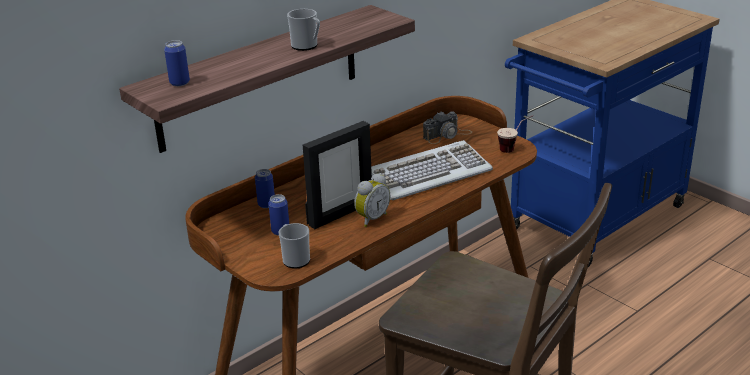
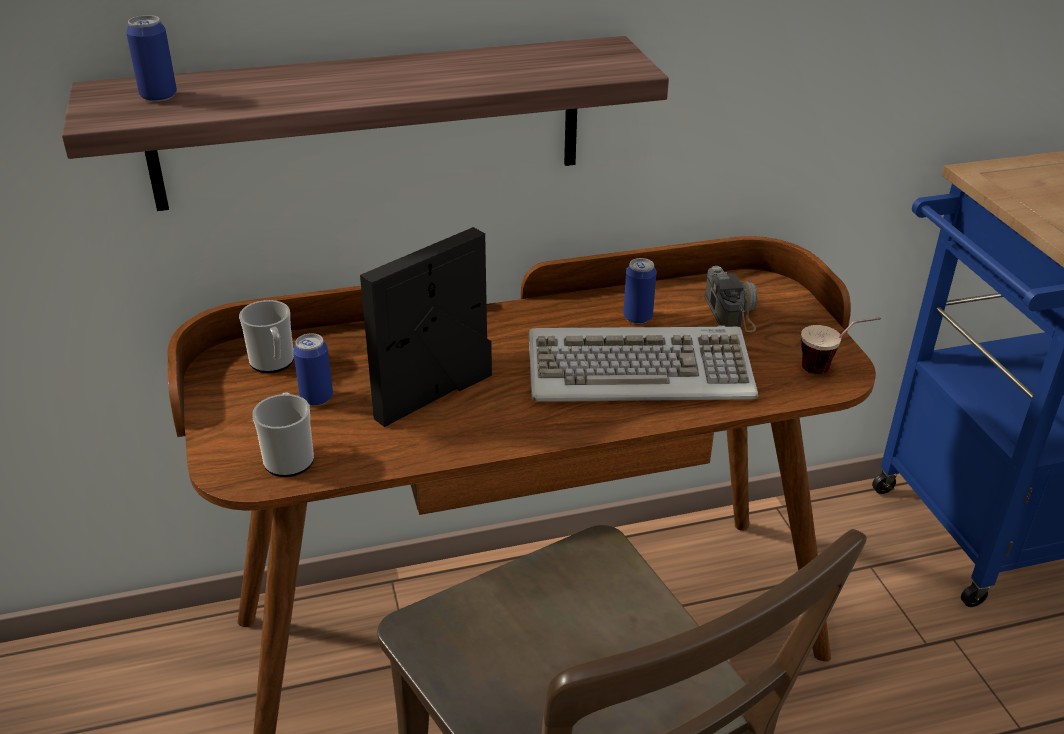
camera: 25 degrees right, 5 degrees up
can [255,169,275,208] -> can moved to [623,258,657,324]
mug [287,9,320,51] -> mug moved to [239,300,294,373]
picture frame [303,121,372,229] -> picture frame turned 150 degrees clockwise [360,227,492,427]
alarm clock [354,173,390,227] -> none
camera [423,111,472,144] -> camera turned 90 degrees counterclockwise [704,266,758,332]

